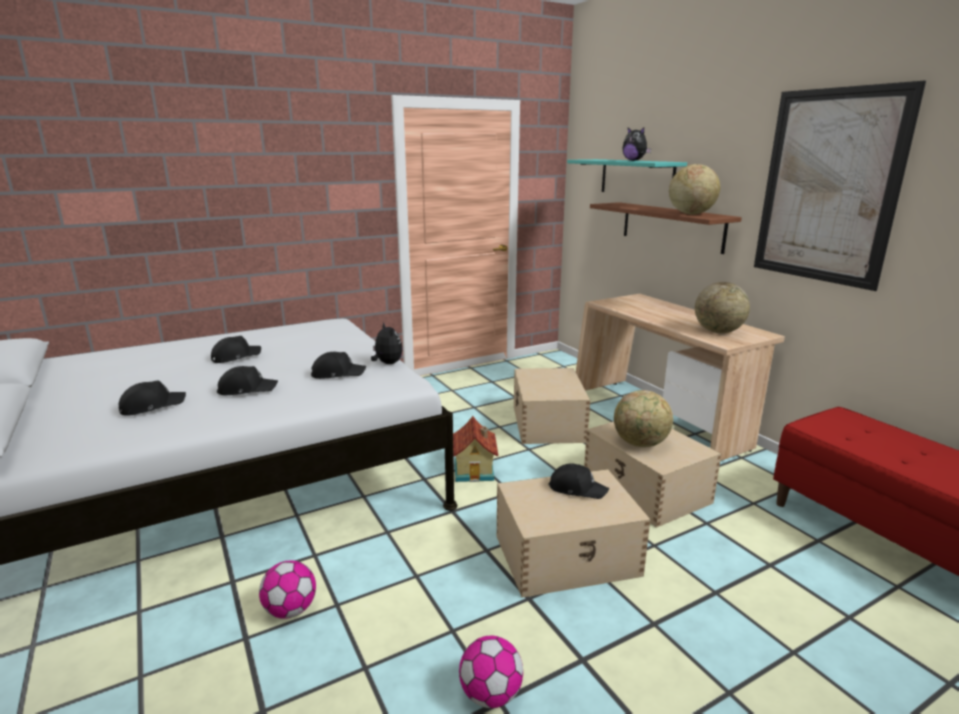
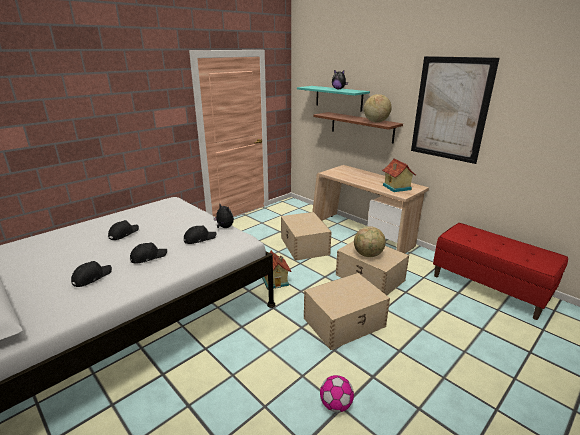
camera: 15 degrees left, 5 degrees up
football [259,560,316,619] -> none
black cap [549,463,609,499] -> none
globe [695,282,750,333] -> toy house [382,159,416,192]

